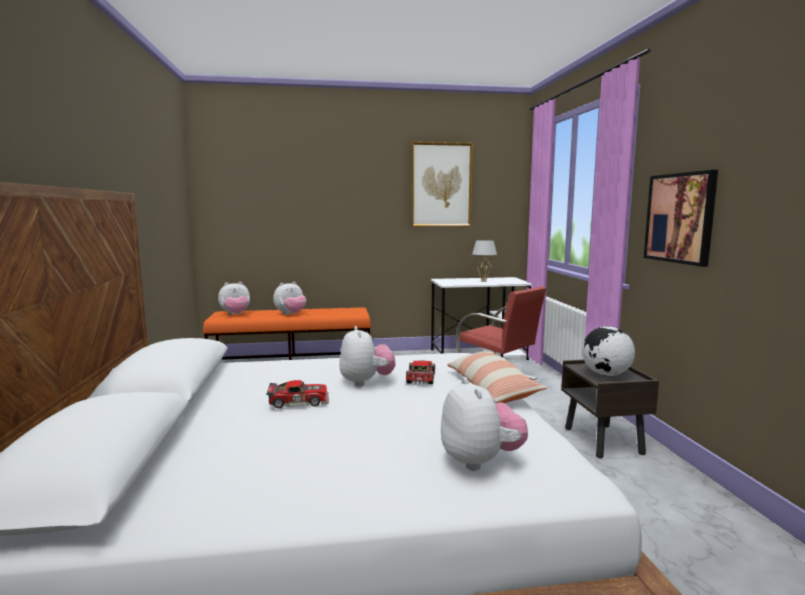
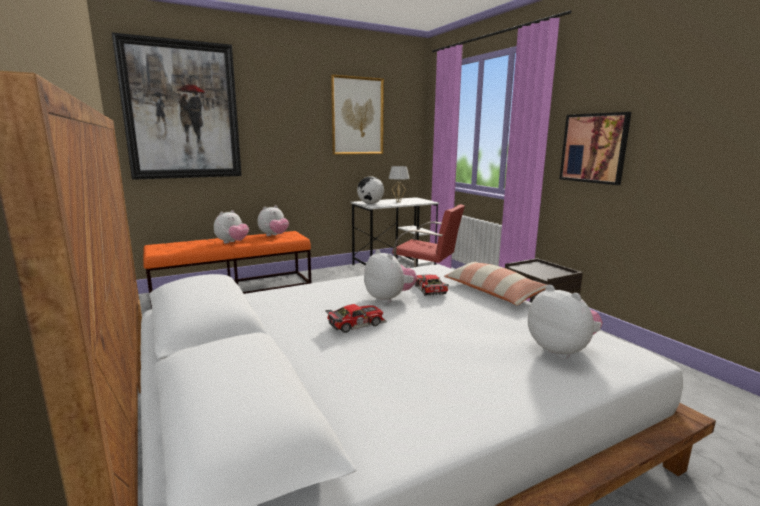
camera: 20 degrees left, 5 degrees up
plush toy [218,282,250,315] -> plush toy moved to [258,205,289,236]
globe [582,326,635,376] -> globe moved to [357,176,384,204]
none -> picture [112,32,242,180]

